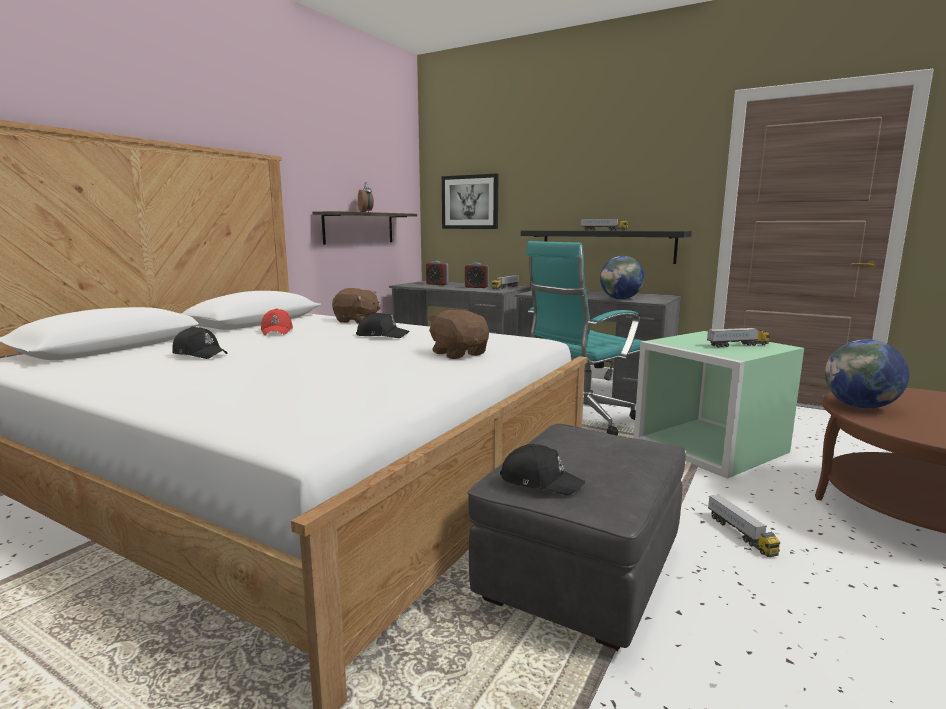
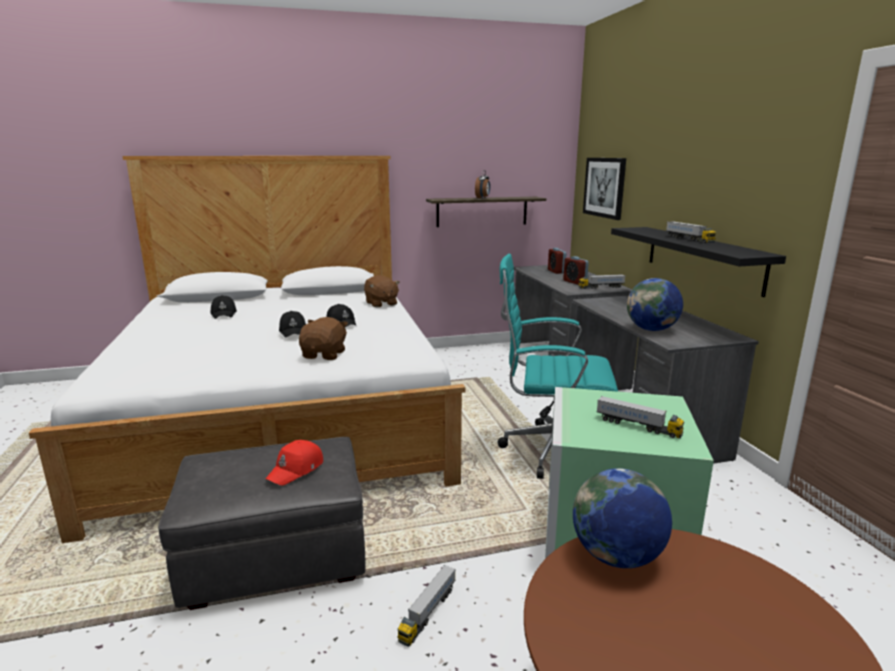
camera: 45 degrees right, 5 degrees up
red cap [261,308,293,335] -> red cap moved to [265,440,323,486]
black cap [500,444,586,495] -> black cap moved to [279,311,306,337]

